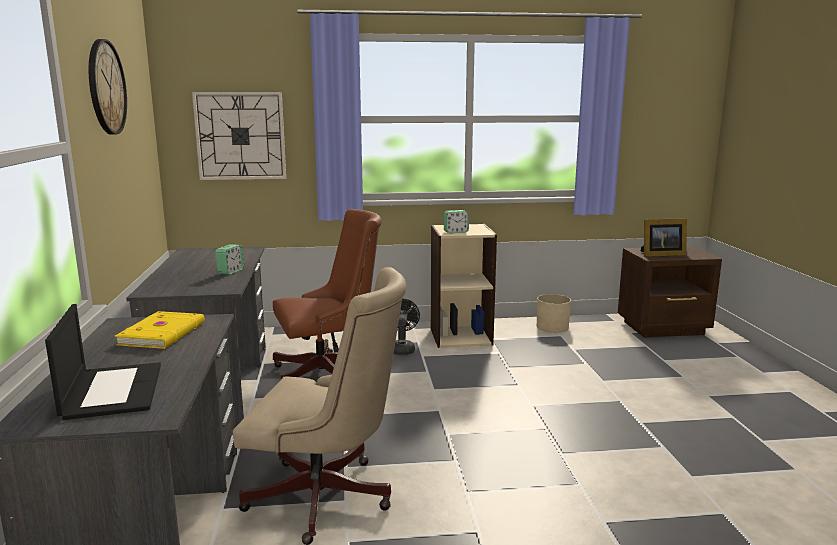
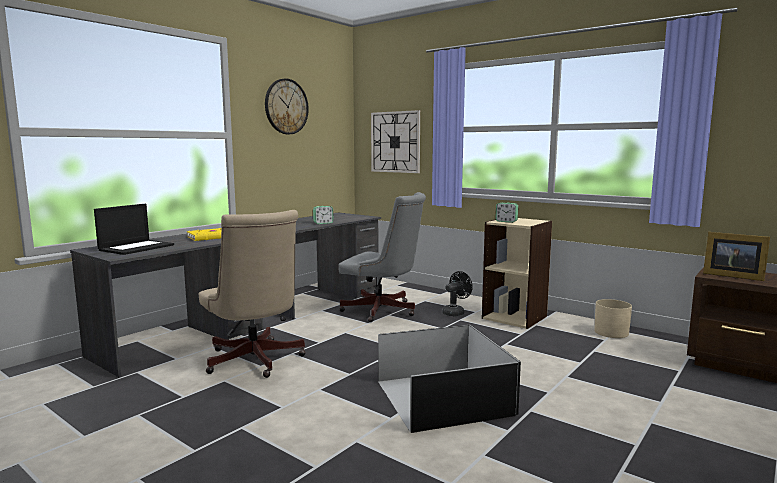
camera: 45 degrees right, 5 degrees down
brown office chair [273,209,382,379] -> grey office chair [339,192,426,322]
none -> black storage box [378,325,521,433]

